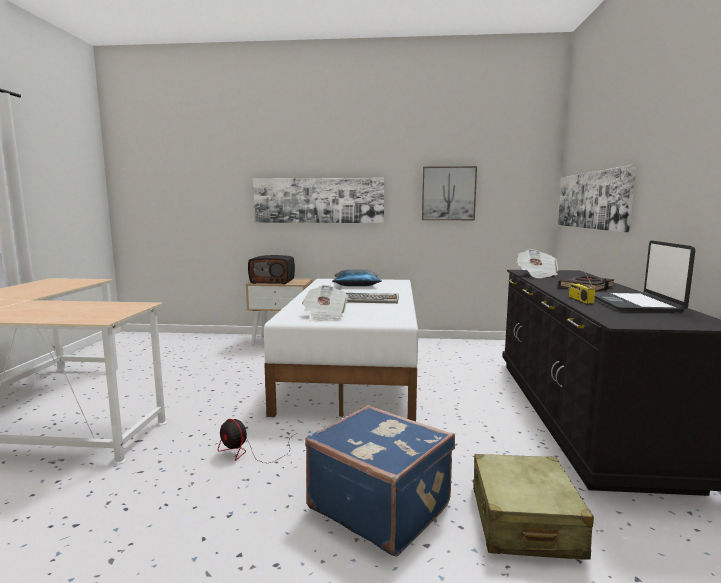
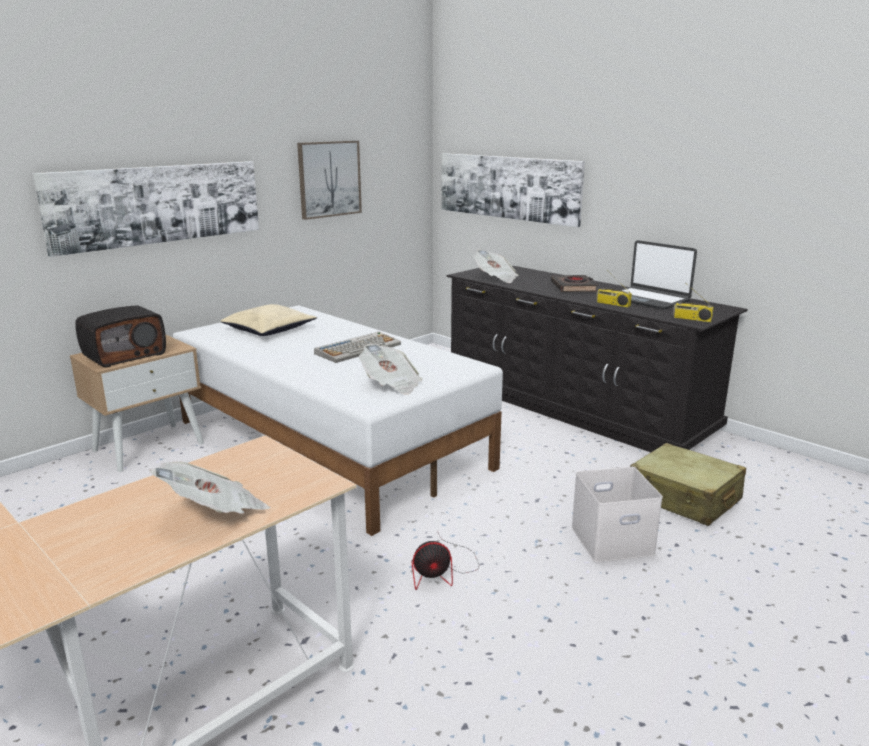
camera: 50 degrees left, 10 degrees up
blue suitcase [305,405,455,557] -> white storage box [571,467,663,562]
blue pillow [332,270,382,286] -> beige pillow [220,304,317,336]
none -> newspaper [149,462,270,514]
none -> radio [673,284,714,322]

